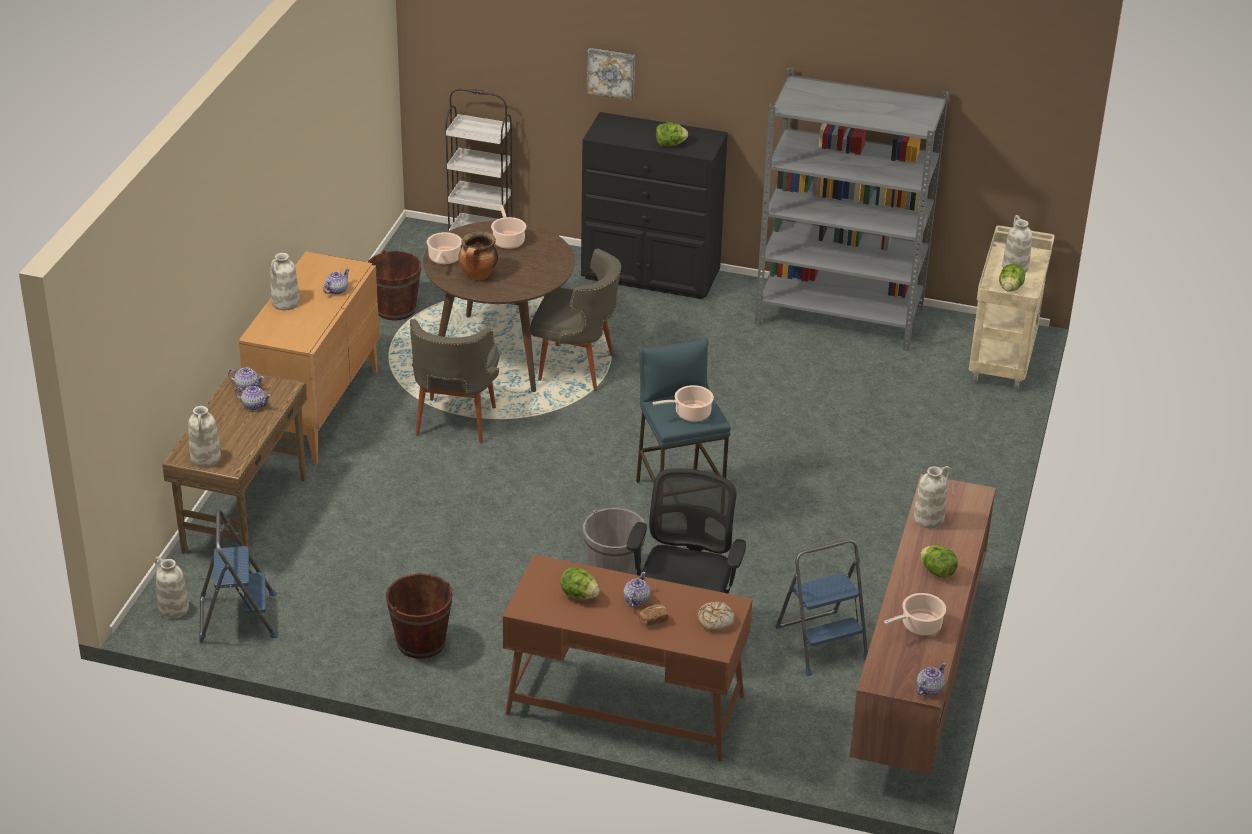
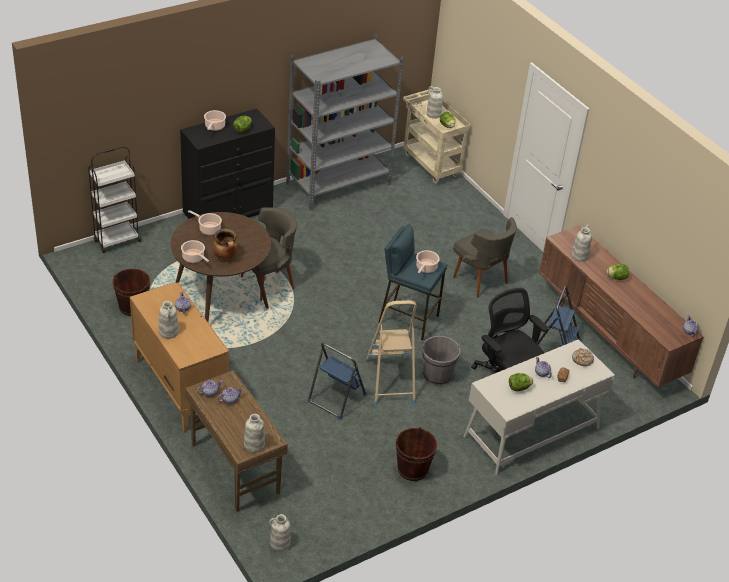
camera: 50 degrees left, 5 degrees up
blue step ladder [199,510,278,643] -> blue step ladder moved to [308,343,367,419]
grey chair [410,319,500,443] -> grey chair moved to [453,217,517,298]
brown desk [503,554,753,761] -> white desk [463,339,615,475]
picture [587,48,635,101] -> none
cooking pot [884,593,946,635] -> cooking pot moved to [204,110,226,131]
none -> beige step ladder [366,300,417,406]

